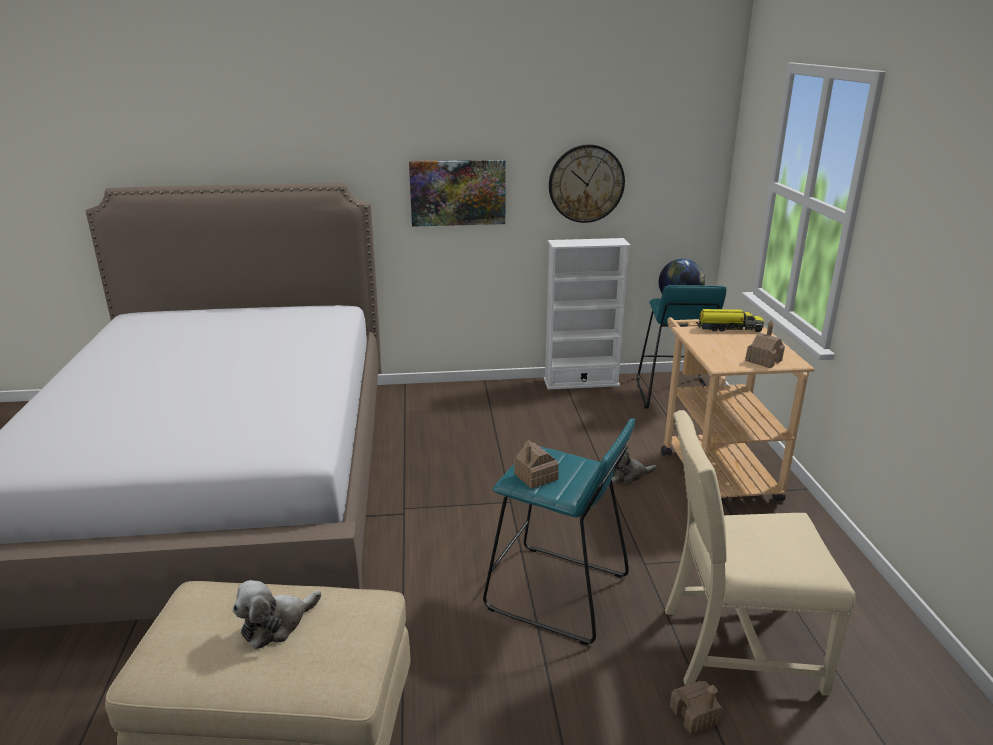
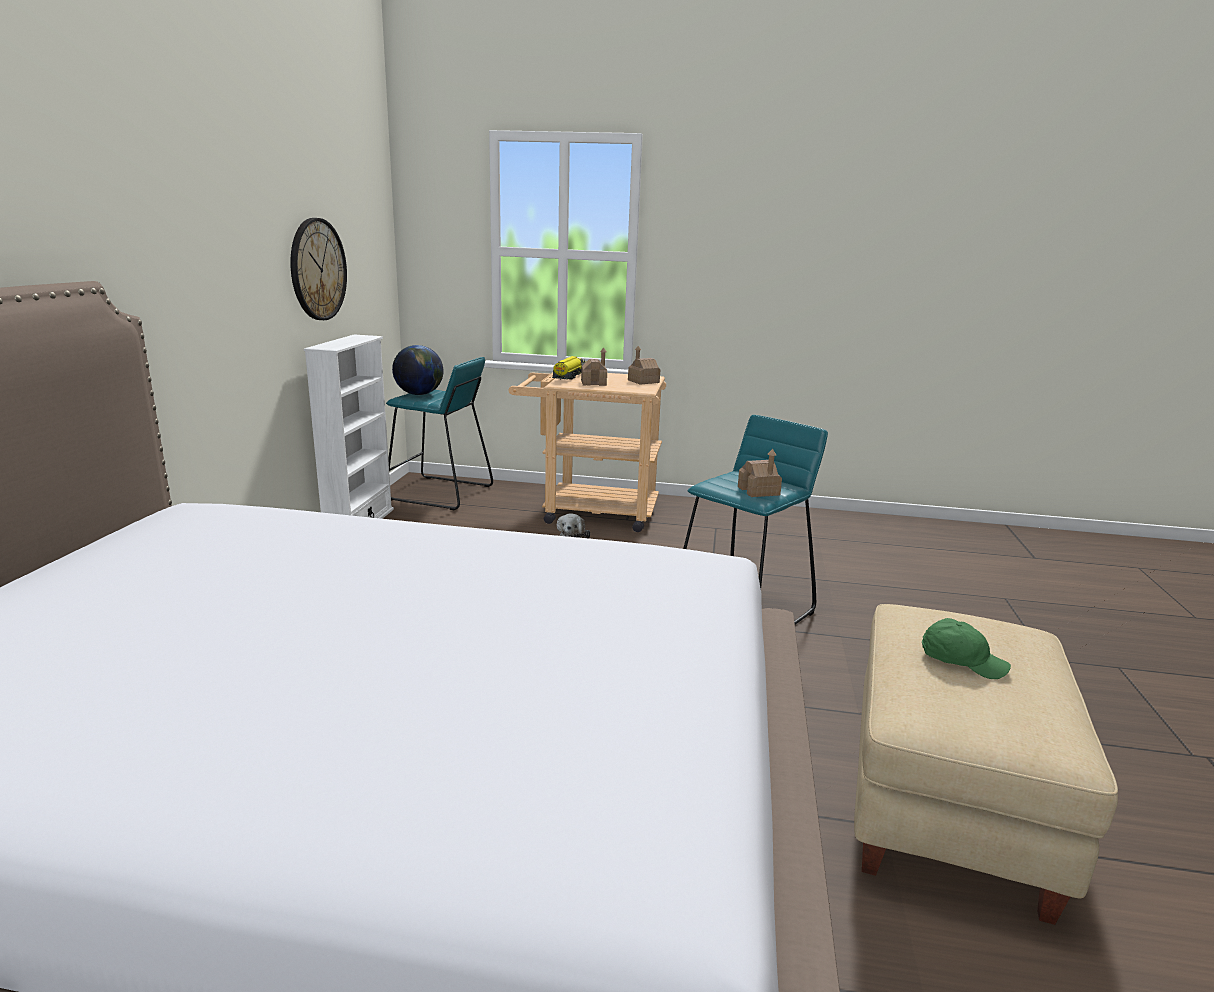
camera: 75 degrees left, 5 degrees down
plush toy [232,580,321,649] -> green cap [922,618,1011,679]
picture [409,160,506,227] -> none
beige chair [665,410,856,696] -> none
toy house [670,681,723,734] -> toy house moved to [581,347,607,386]

